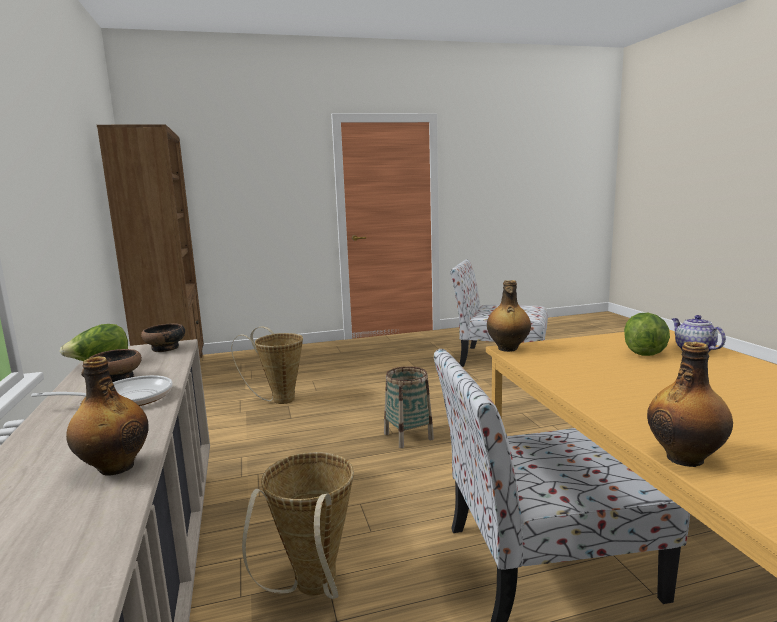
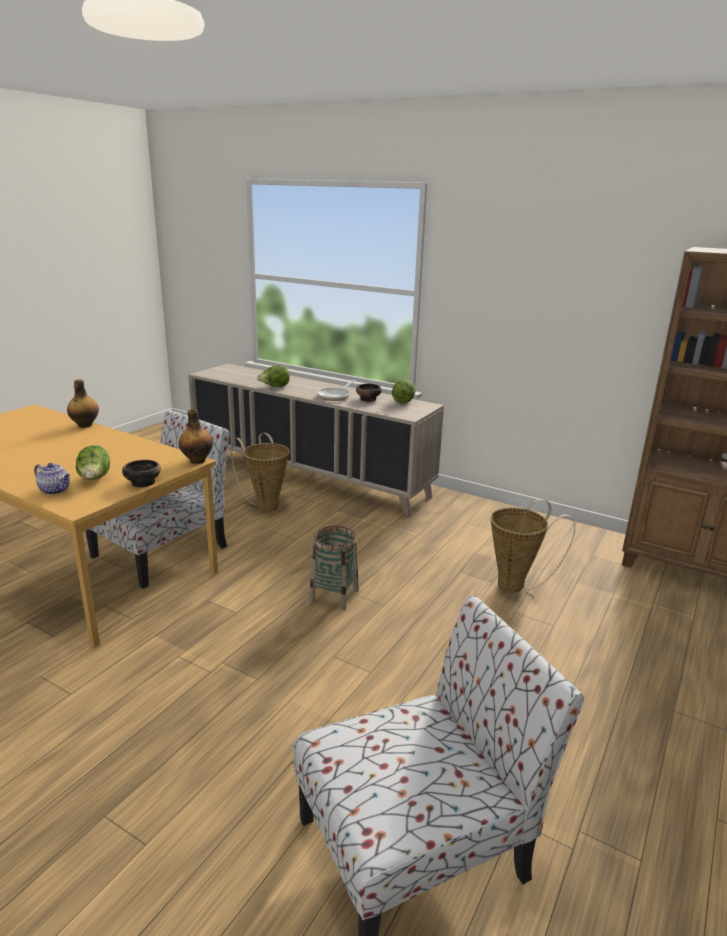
camera: 135 degrees right, 10 degrees up
bottle [66,356,149,476] -> lettuce [257,365,290,387]
bowl [141,323,185,352] -> bowl moved to [122,460,161,487]

